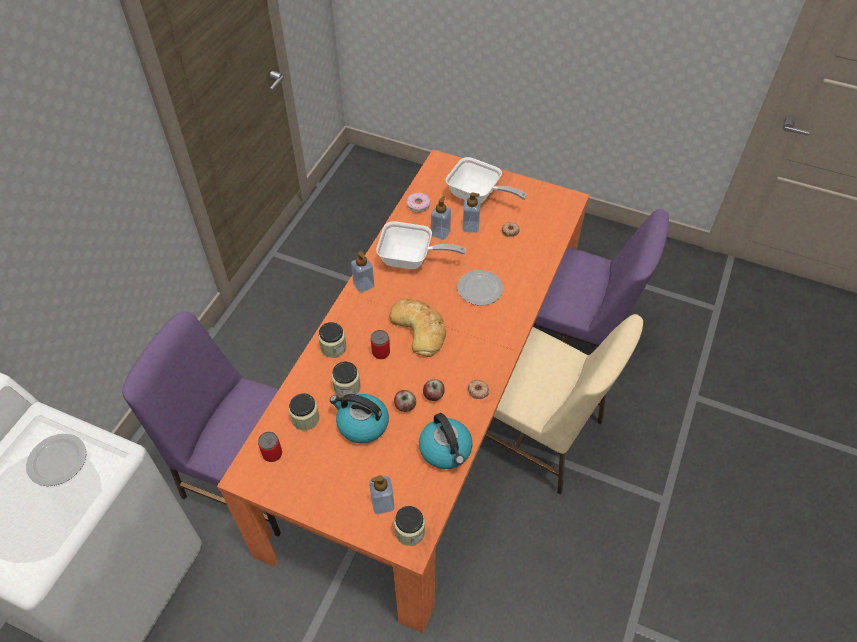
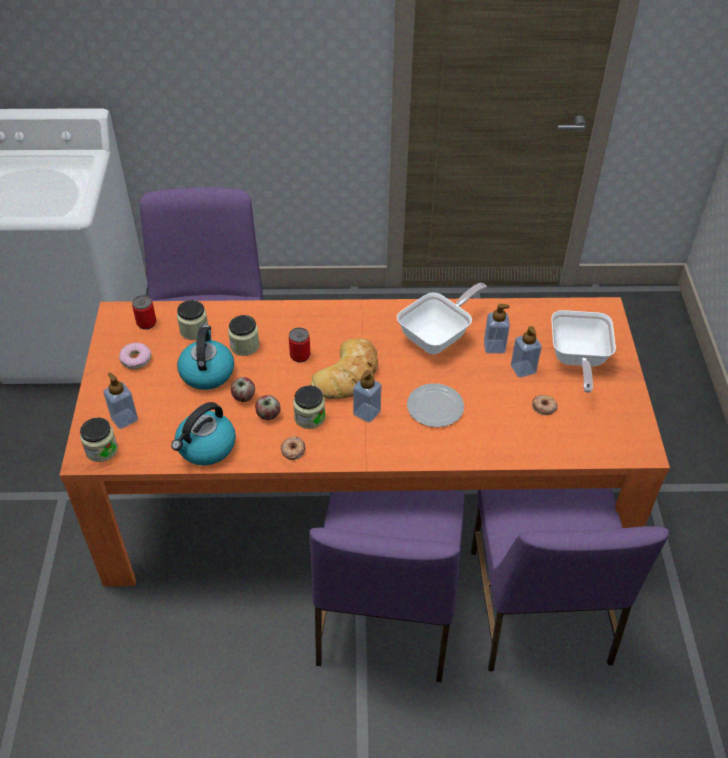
camera: 65 degrees right, 5 degrees down
plate [26,434,86,486] -> none
jar [318,322,346,358] -> jar moved to [293,385,325,429]
soap dispenser [351,251,374,293] -> soap dispenser moved to [353,370,382,423]
frying pan [376,221,466,269] -> frying pan turned 120 degrees counterclockwise [397,283,487,354]
donut [406,193,430,213] -> donut moved to [119,343,152,369]
beige chair [485,314,643,495] -> purple chair [309,490,464,682]

